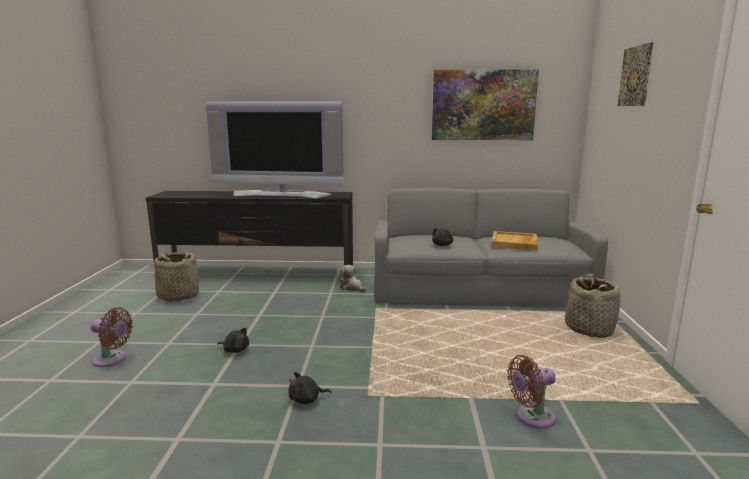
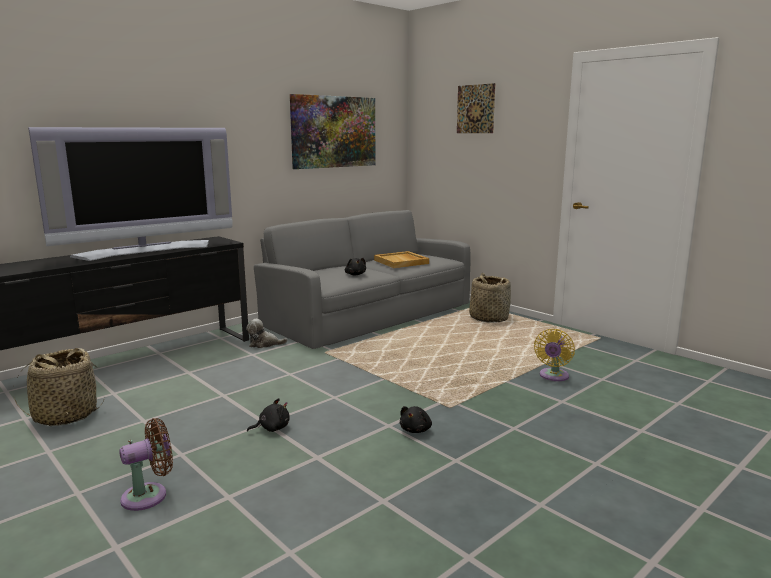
camera: 45 degrees left, 0 degrees up
brown fan [507,355,556,429] -> yellow fan [534,329,575,381]

